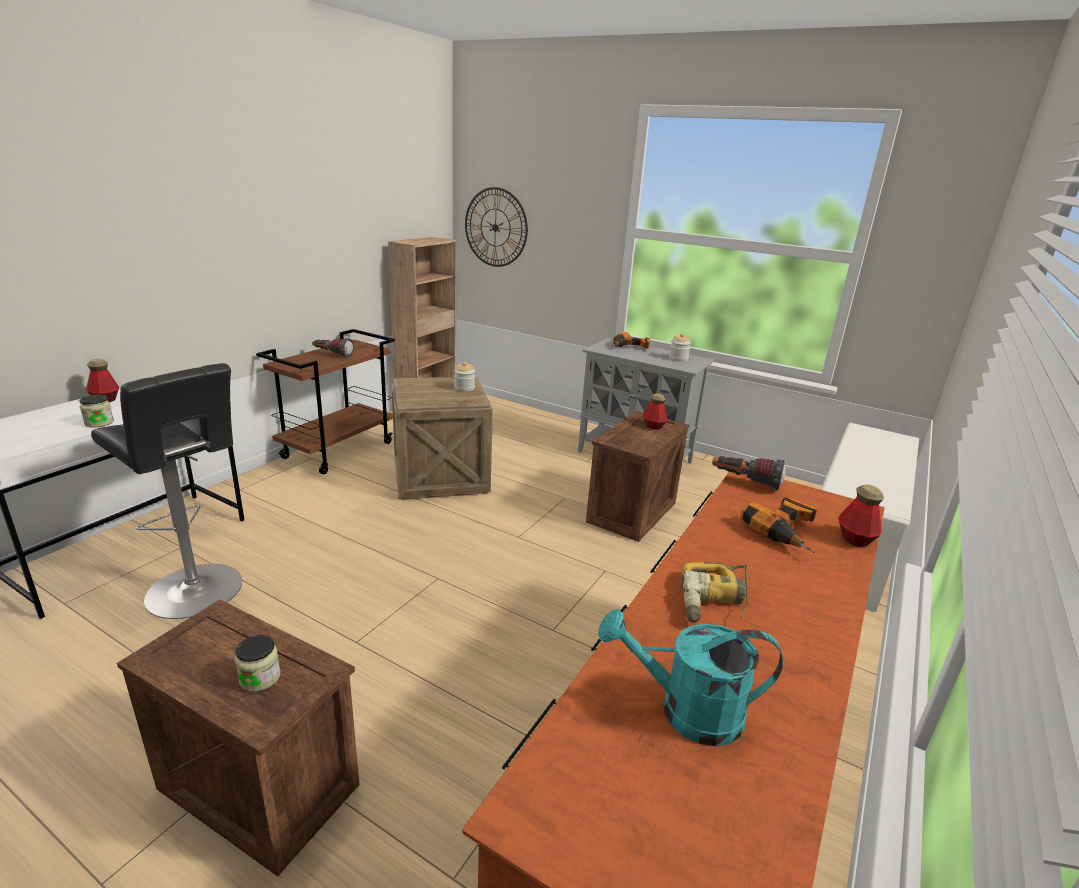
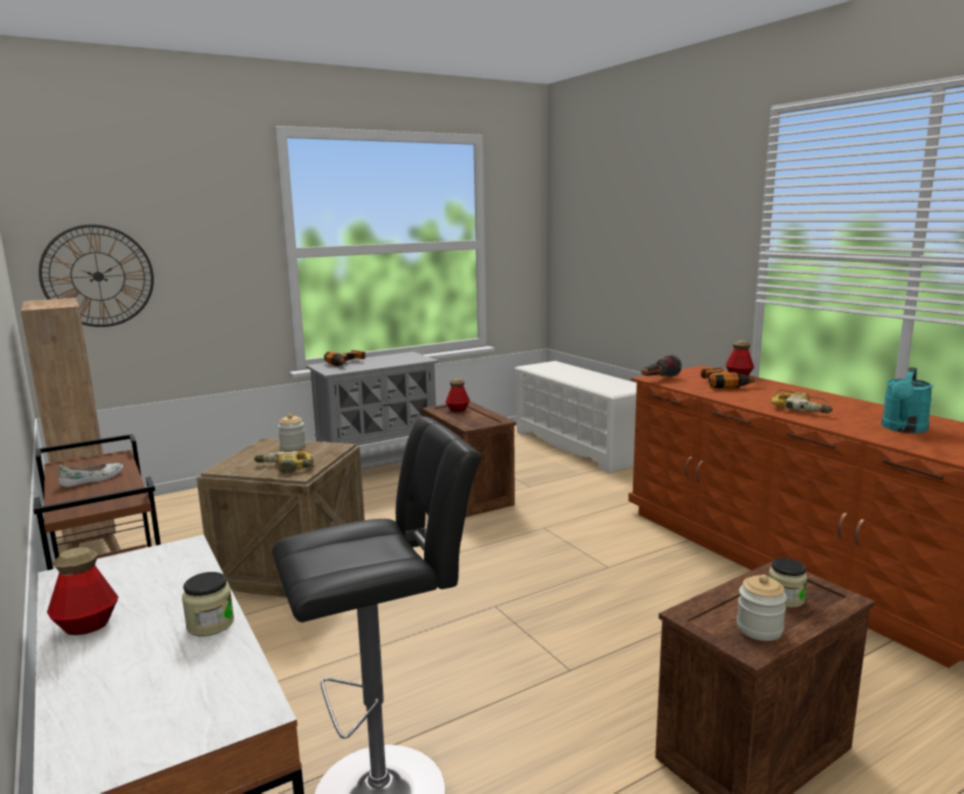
camera: 60 degrees left, 10 degrees down
flashlight [312,338,354,357] -> white shoe [59,463,123,487]
jar [669,333,691,362] -> jar moved to [737,575,787,641]
none -> power drill [254,451,315,474]

